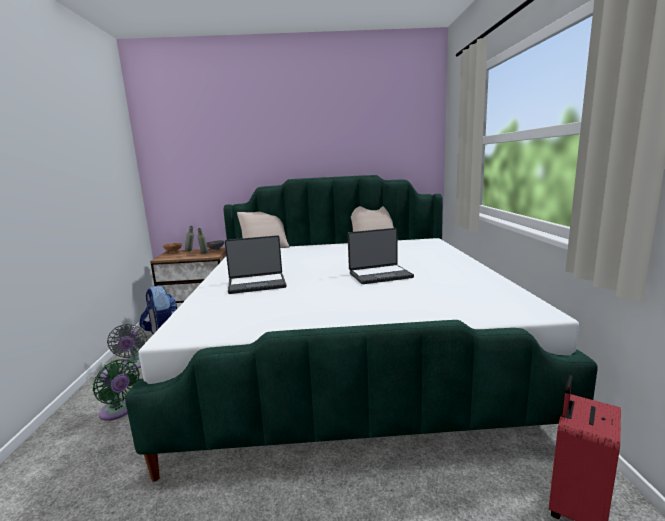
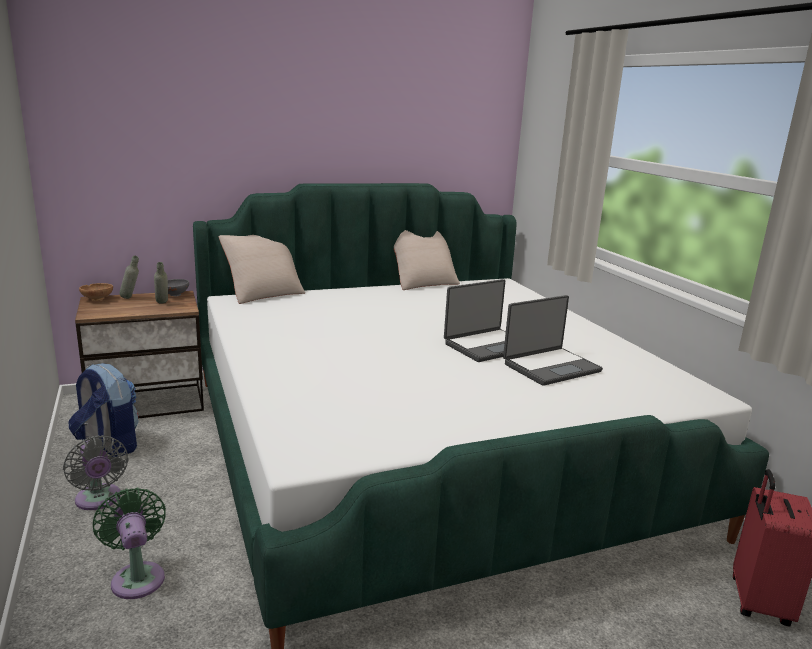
camera: 20 degrees left, 5 degrees up
green fan [93,359,140,421] -> green fan turned 135 degrees counterclockwise [93,488,166,599]
laptop [225,235,287,294] -> laptop moved to [503,295,603,386]

